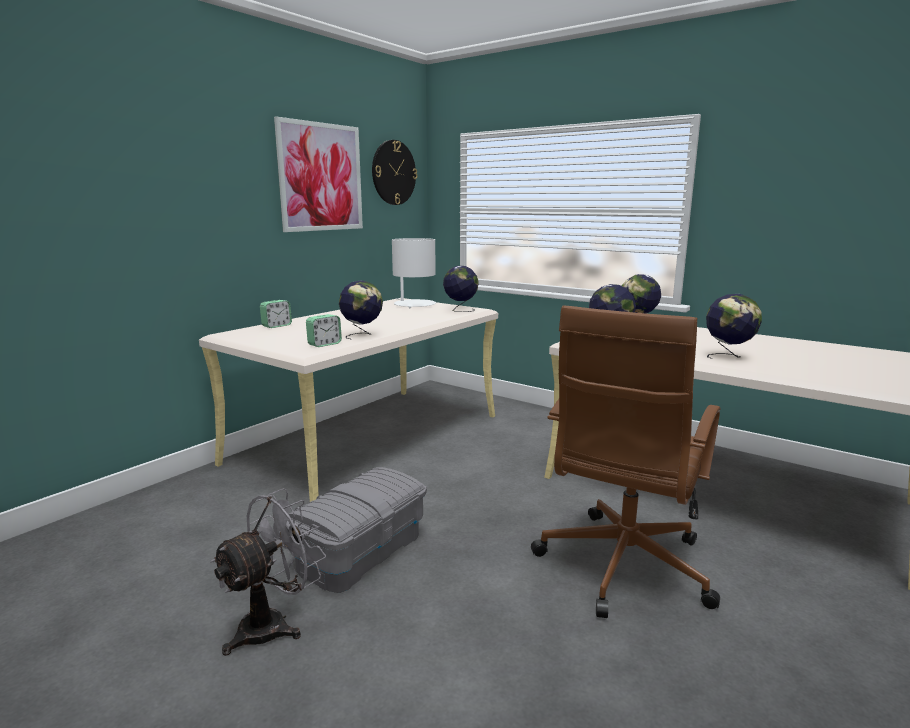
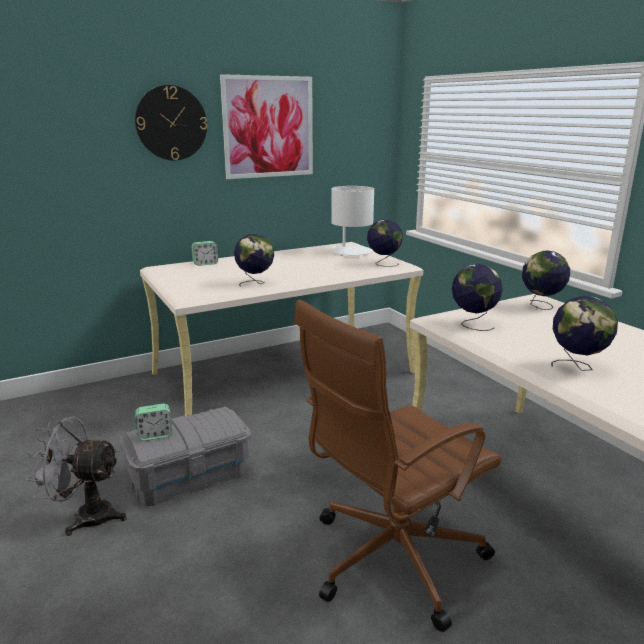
camera: 25 degrees right, 5 degrees up
grey fan [210,488,326,656] -> grey fan turned 150 degrees counterclockwise [25,417,127,536]
alarm clock [306,314,342,347] -> alarm clock moved to [135,404,172,441]
wall clock [372,140,417,205] -> wall clock moved to [135,85,207,160]

